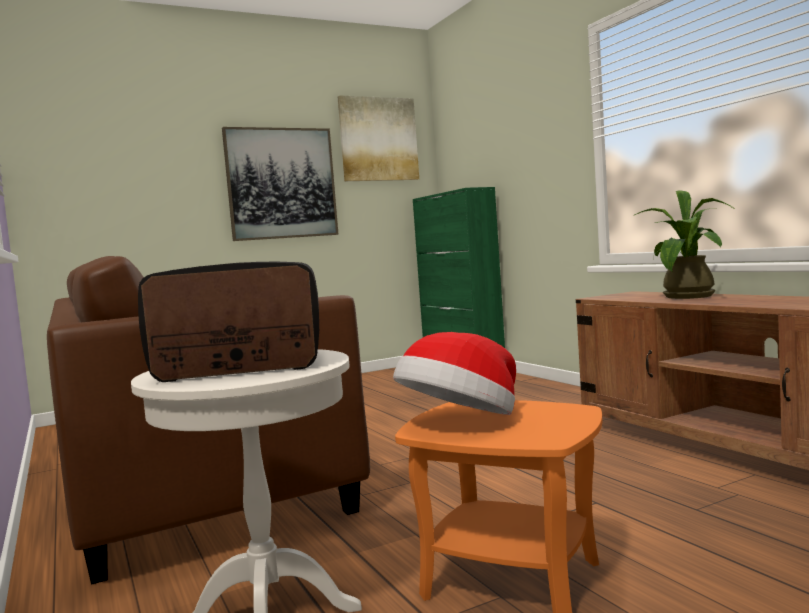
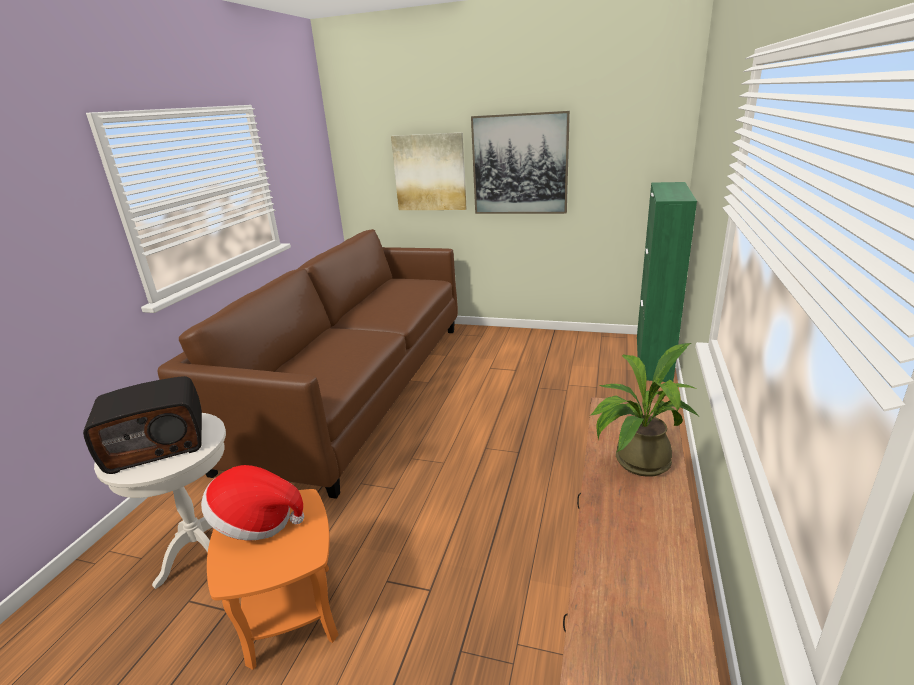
camera: 45 degrees right, 20 degrees up
radio [138,262,319,382] -> radio turned 120 degrees clockwise [83,376,202,474]
picture [338,95,419,181] -> picture moved to [391,133,467,210]

